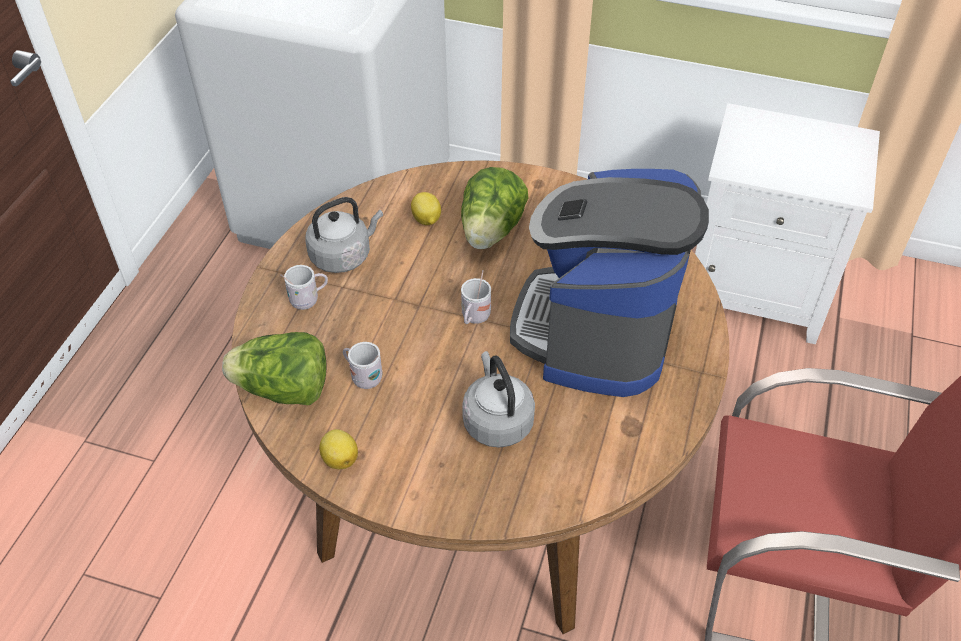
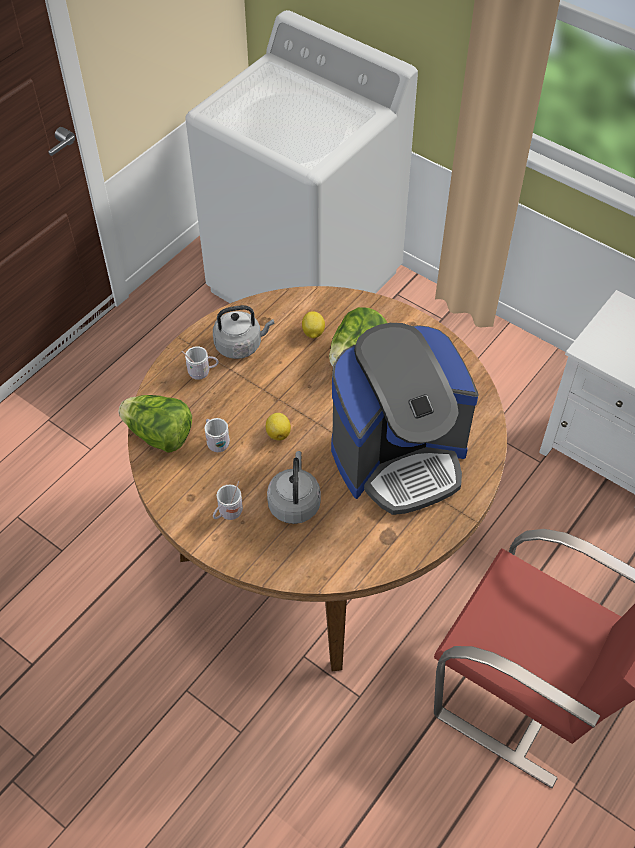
camera: 20 degrees right, 5 degrees up
lemon [319,429,358,469] -> lemon moved to [266,413,291,440]
white mug [461,270,491,324] -> white mug moved to [213,481,243,520]
coffee machine [510,169,709,397] -> coffee machine turned 150 degrees counterclockwise [331,323,479,515]

